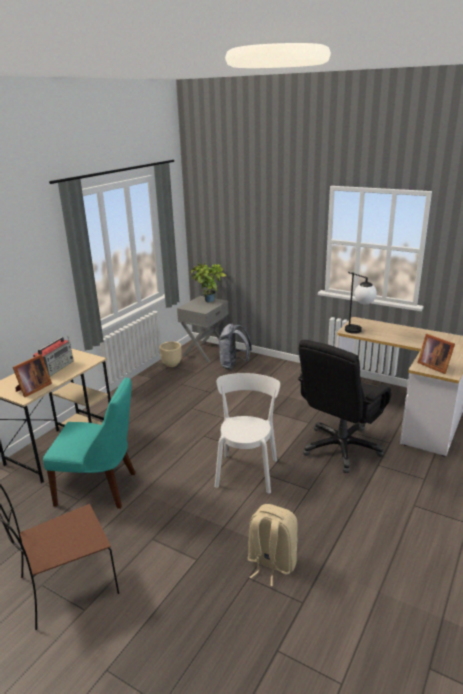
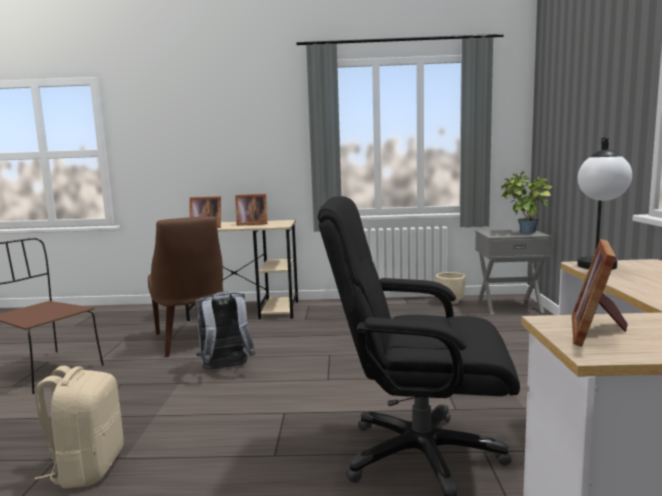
camera: 60 degrees right, 15 degrees down
radio [33,337,73,376] -> picture frame [235,194,267,226]
turquoise chair [43,378,136,509] -> brown chair [148,216,223,357]
white chair [215,373,280,494] -> none
grey backpack [218,323,252,369] -> grey backpack moved to [195,292,256,370]

